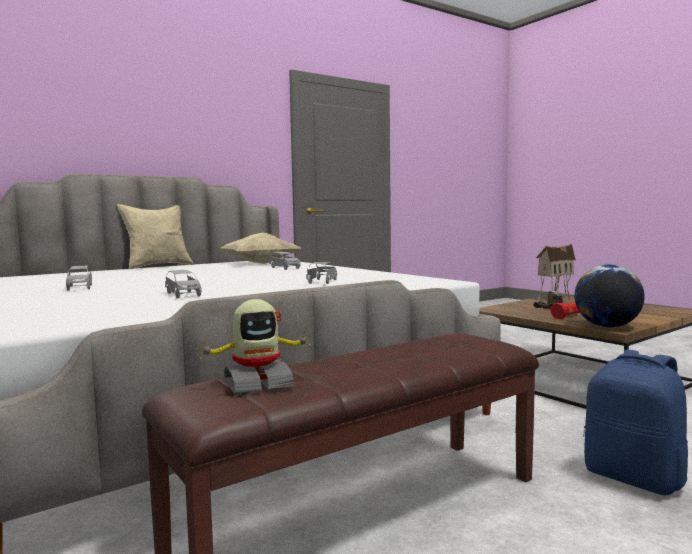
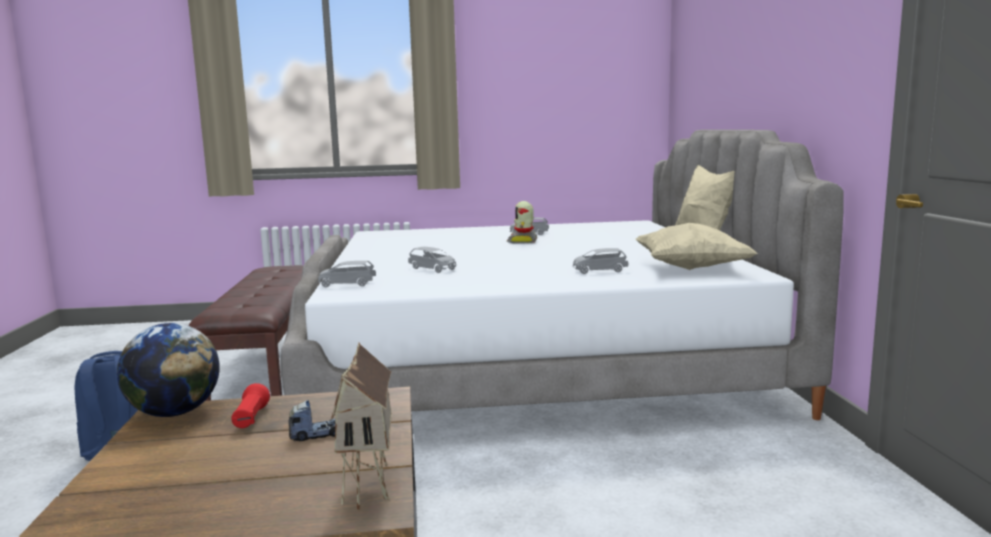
camera: 120 degrees right, 5 degrees up
grey toy car [165,270,202,298] -> grey toy car moved to [318,261,376,287]
toy robot [197,299,310,394] -> toy robot moved to [507,201,538,244]

